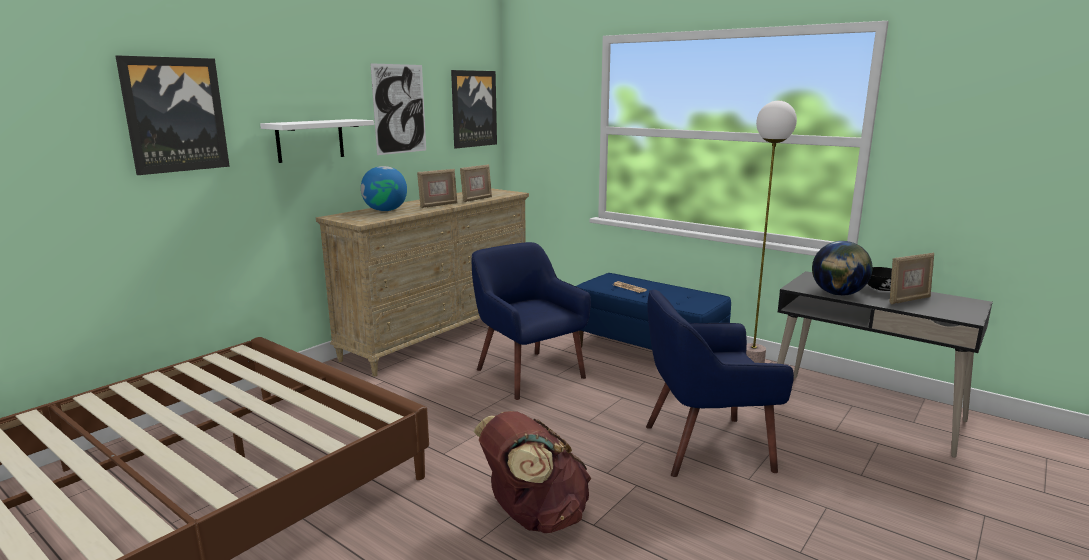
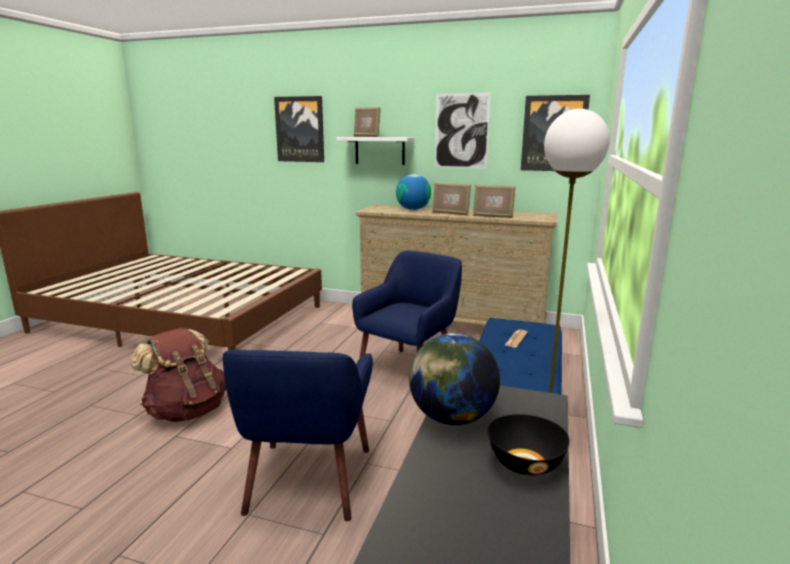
camera: 70 degrees right, 0 degrees up
blue armchair [646,290,794,477] -> blue armchair turned 150 degrees counterclockwise [223,350,373,521]
picture frame [889,252,934,305] -> picture frame moved to [354,107,381,137]

